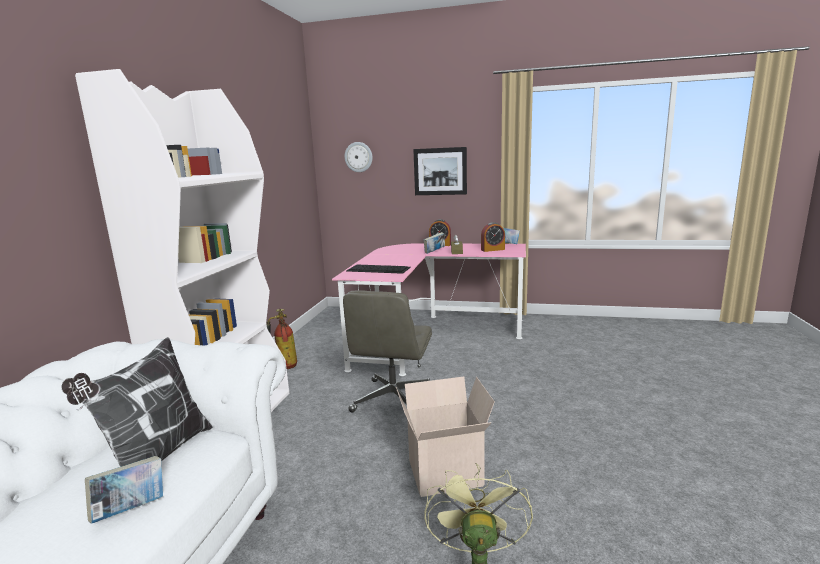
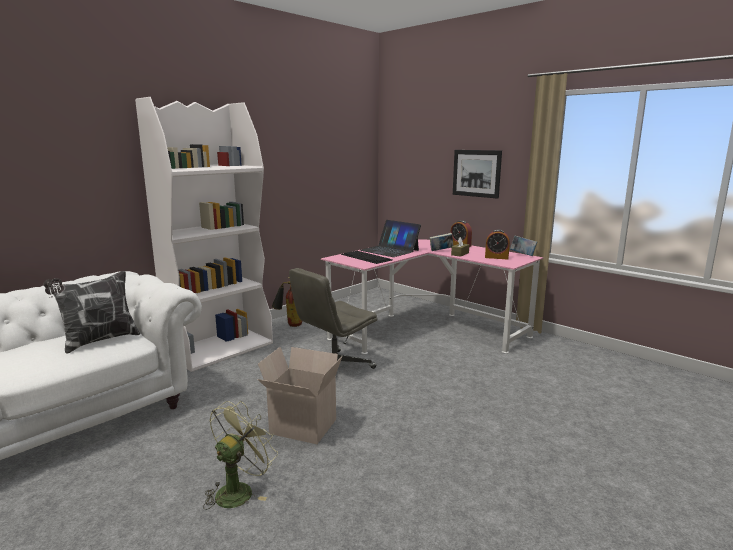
camera: 30 degrees right, 0 degrees up
book [85,456,163,524] -> none
wall clock [344,142,373,172] -> none
none -> laptop [360,220,421,257]

